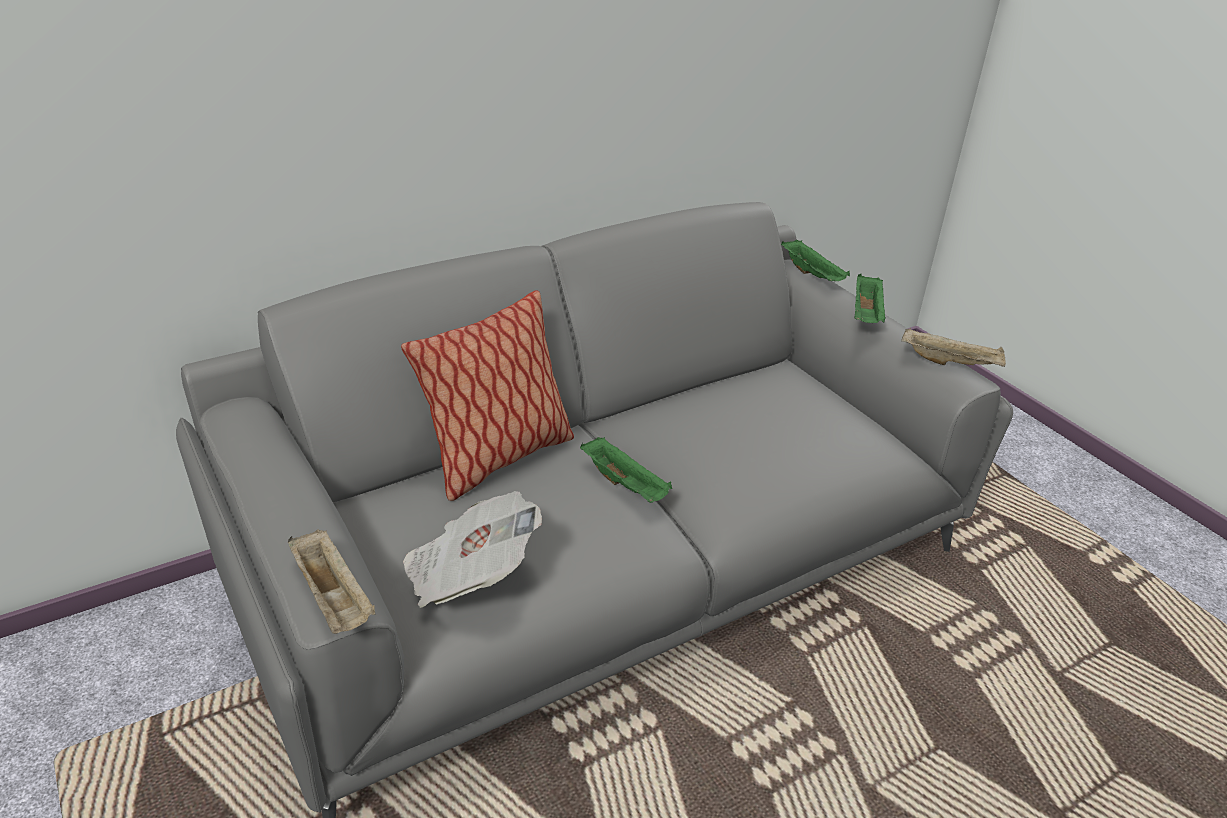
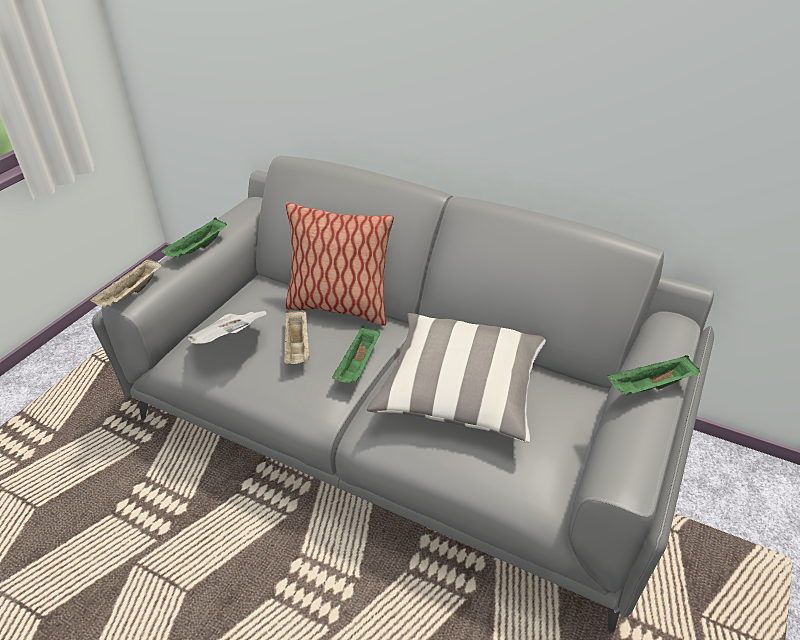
camera: 60 degrees right, 5 degrees up
green tray [781,240,850,281] -> green tray moved to [161,218,227,258]
beige tray [901,328,1006,367] -> beige tray moved to [284,310,310,364]
none -> pillow [367,313,546,443]

